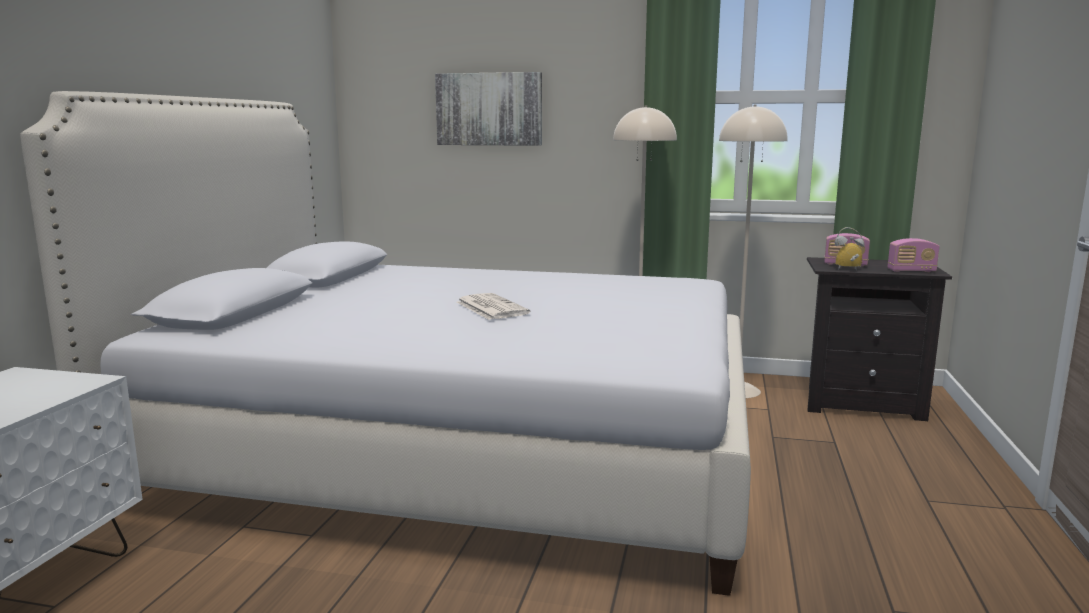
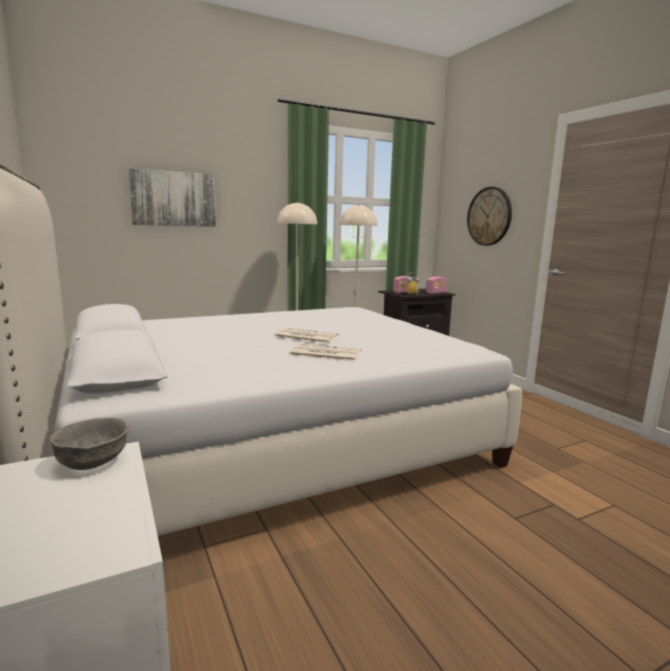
camera: 40 degrees left, 0 degrees up
none -> grey bowl [49,418,129,470]
none -> newspaper [289,344,361,362]
none -> wall clock [467,187,512,246]

